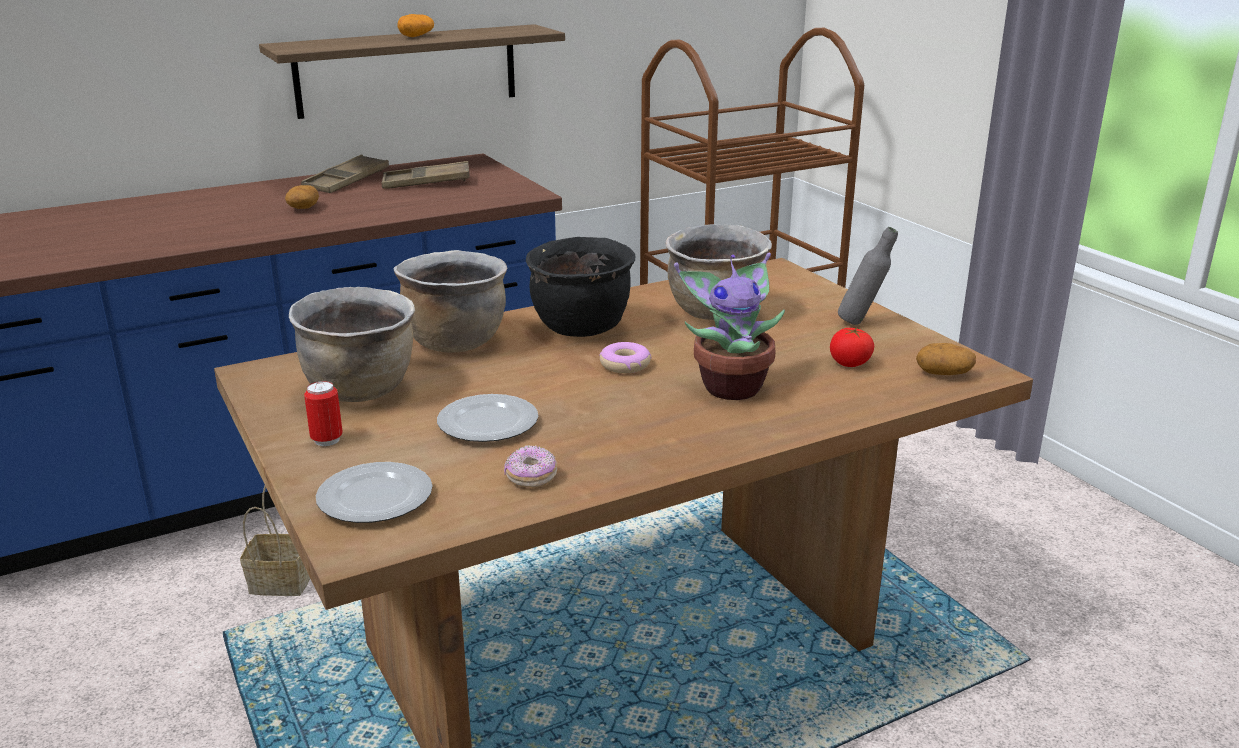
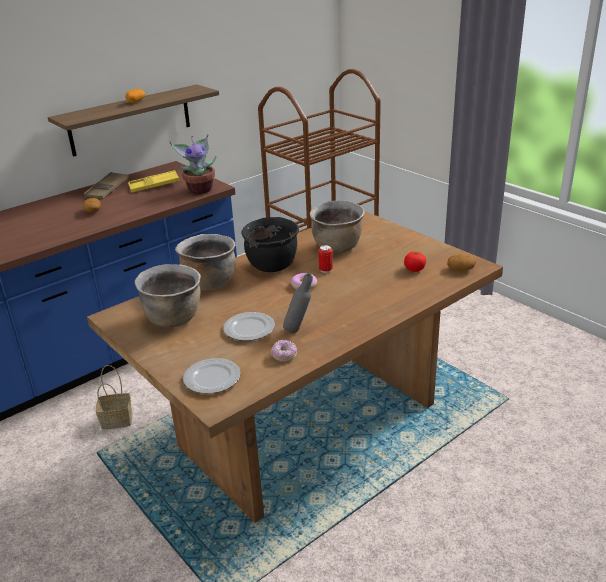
camera: 10 degrees left, 5 degrees up
can [304,381,343,446] -> can moved to [318,245,333,273]
brown tray [382,161,469,189] -> yellow tray [128,170,180,193]
potted plant [674,253,785,400] -> potted plant moved to [169,134,217,194]
grey bottle [838,227,898,325] -> grey bottle moved to [283,273,313,333]

